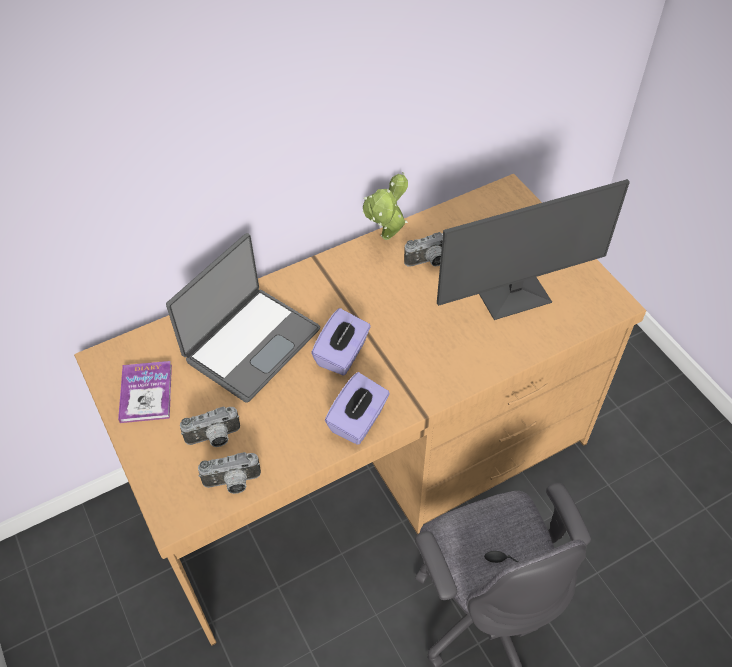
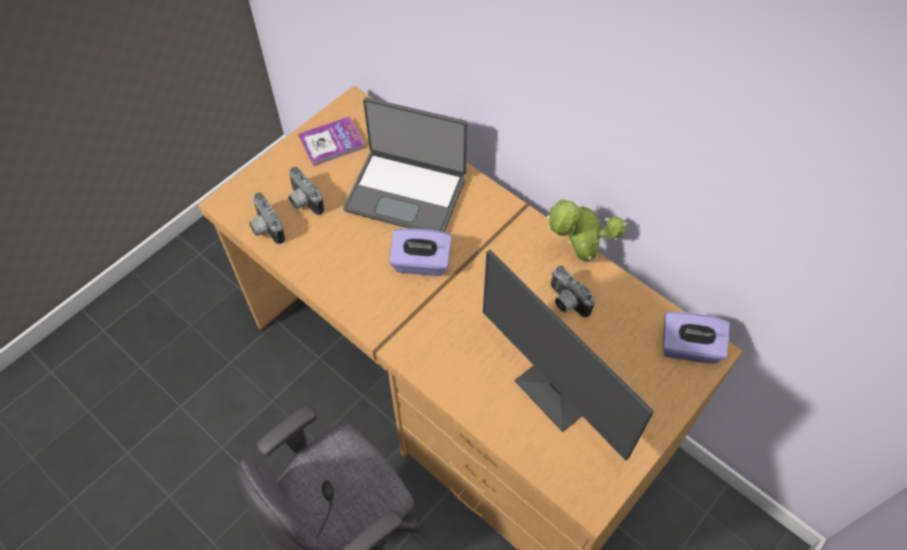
camera: 70 degrees right, 5 degrees up
purple tissue box [325,372,390,445] -> purple tissue box moved to [663,312,730,364]

